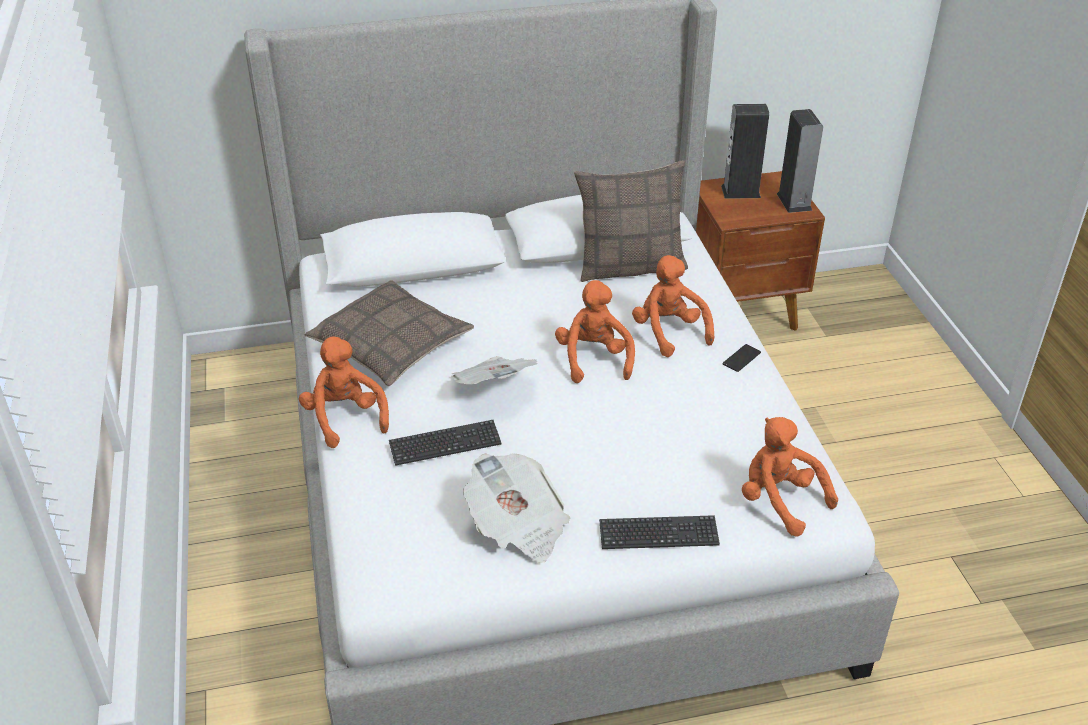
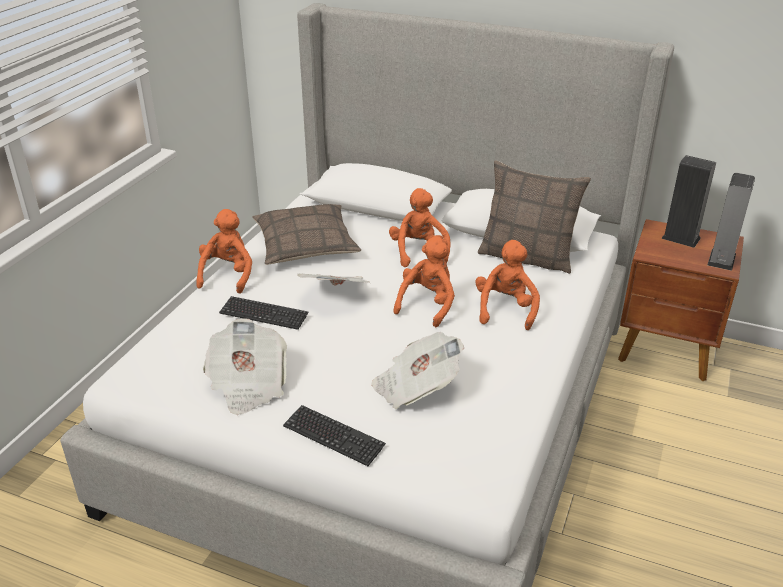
camera: 35 degrees right, 5 degrees down
phone [723,344,761,372] -> none
orange plush toy [742,417,838,537] -> orange plush toy moved to [389,188,451,267]
none -> newspaper [371,332,464,409]

